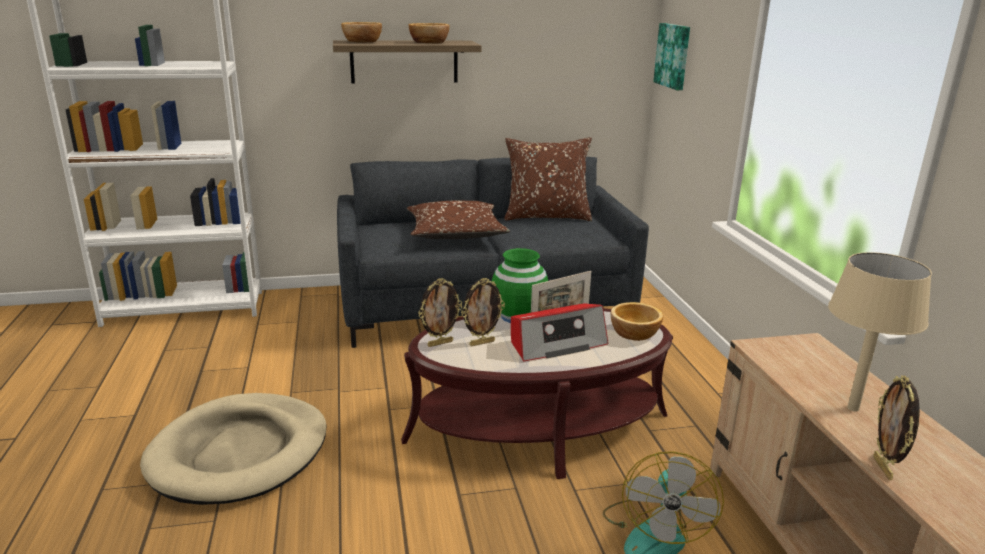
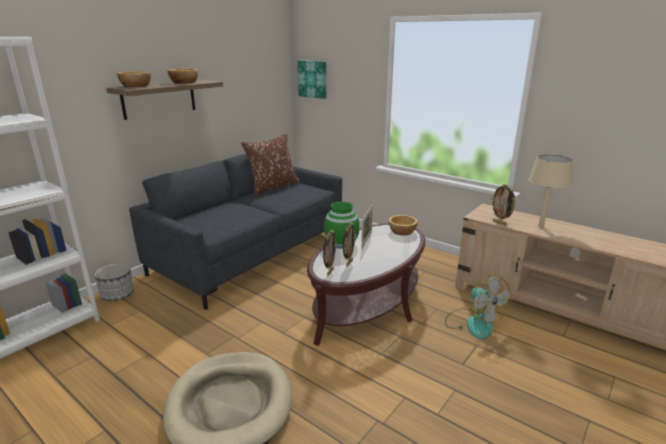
camera: 40 degrees left, 0 degrees up
brown pillow [407,201,510,239] -> none
radio [511,303,608,361] -> none
picture frame [873,376,920,480] -> picture frame moved to [491,184,516,226]
none -> planter [94,263,134,301]

